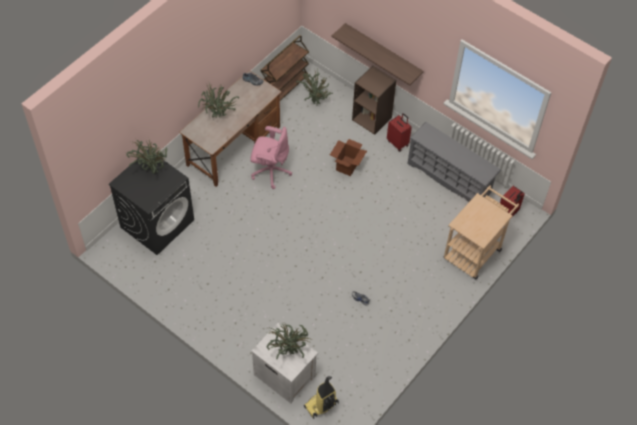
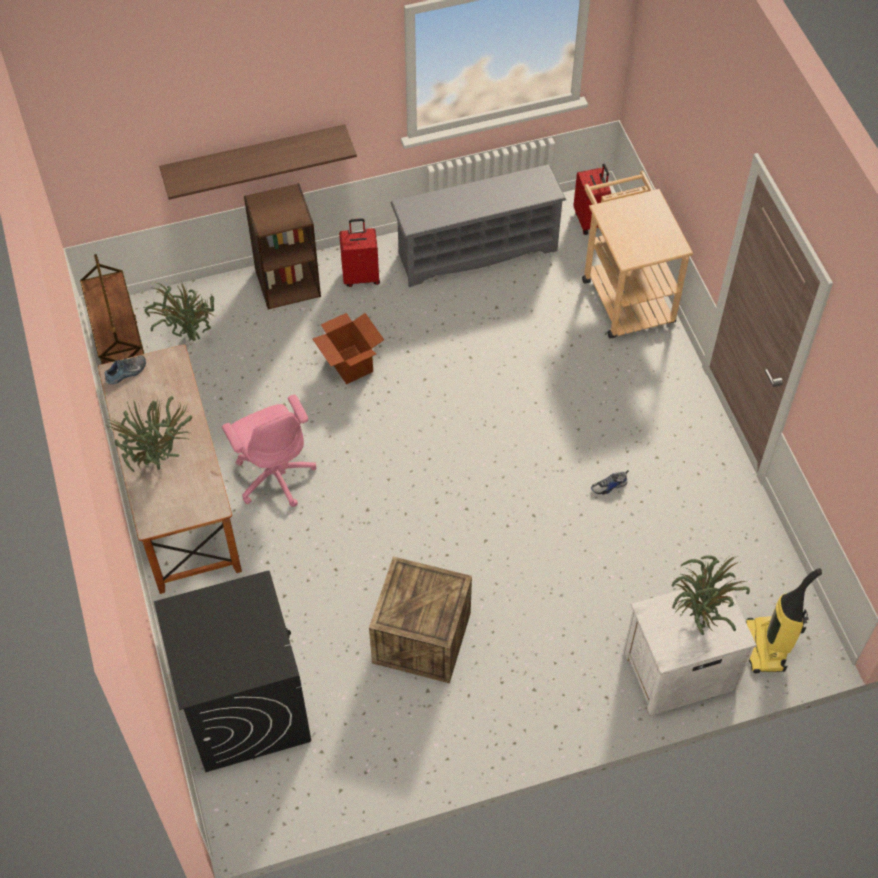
camera: 55 degrees left, 0 degrees up
potted plant [126,138,167,174] -> none
pink office chair [250,126,292,189] -> pink office chair turned 105 degrees clockwise [222,395,317,507]
none -> crate [369,557,472,683]

